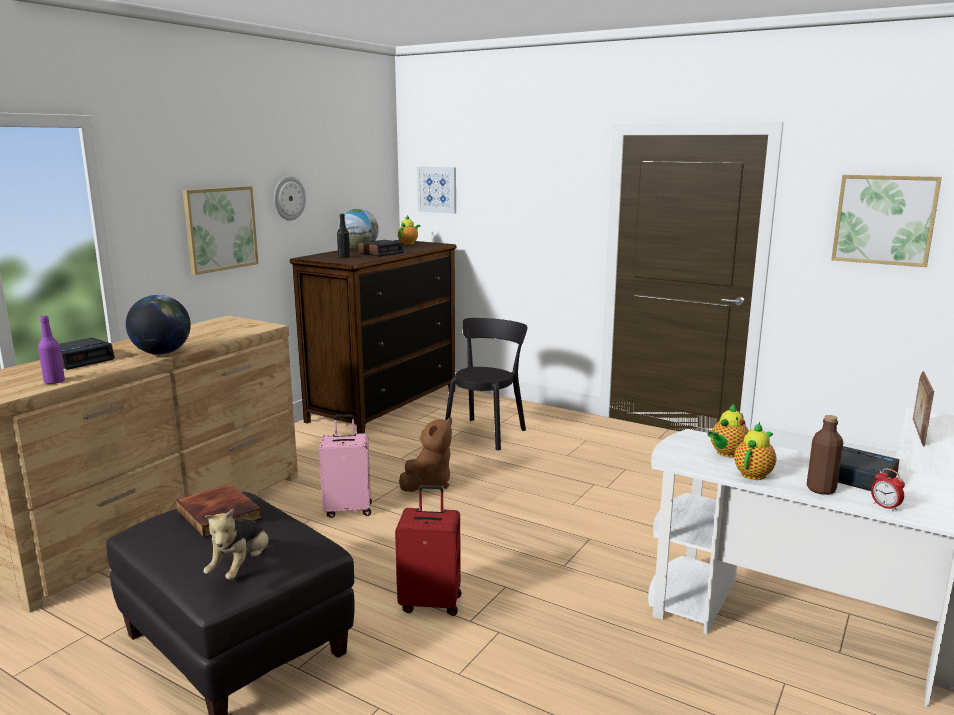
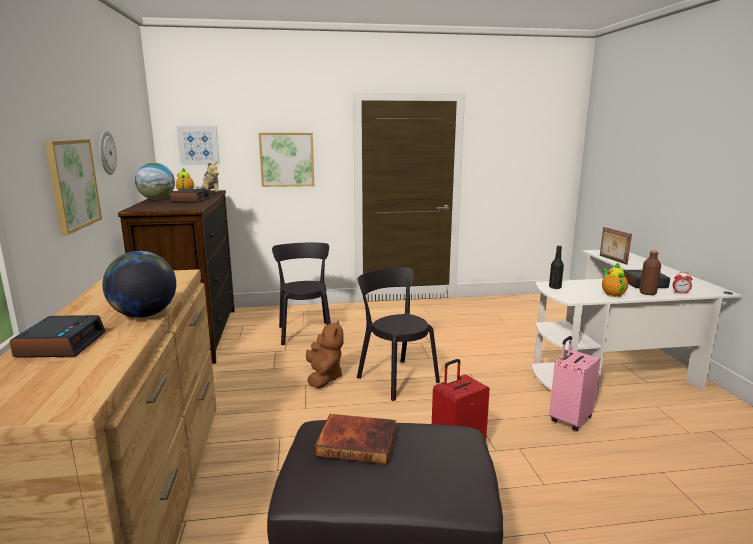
camera: 40 degrees left, 0 degrees up
purple bottle [38,316,65,384] -> none
plush toy [203,509,269,580] -> plush toy moved to [198,162,220,192]
pink suitcase [319,414,372,518] -> pink suitcase moved to [549,336,601,431]
black bottle [337,214,350,258] -> black bottle moved to [549,245,564,289]
teapot [708,403,749,457] -> none
picture [831,175,942,267] -> picture moved to [259,133,314,187]
none -> black chair [357,267,440,401]

